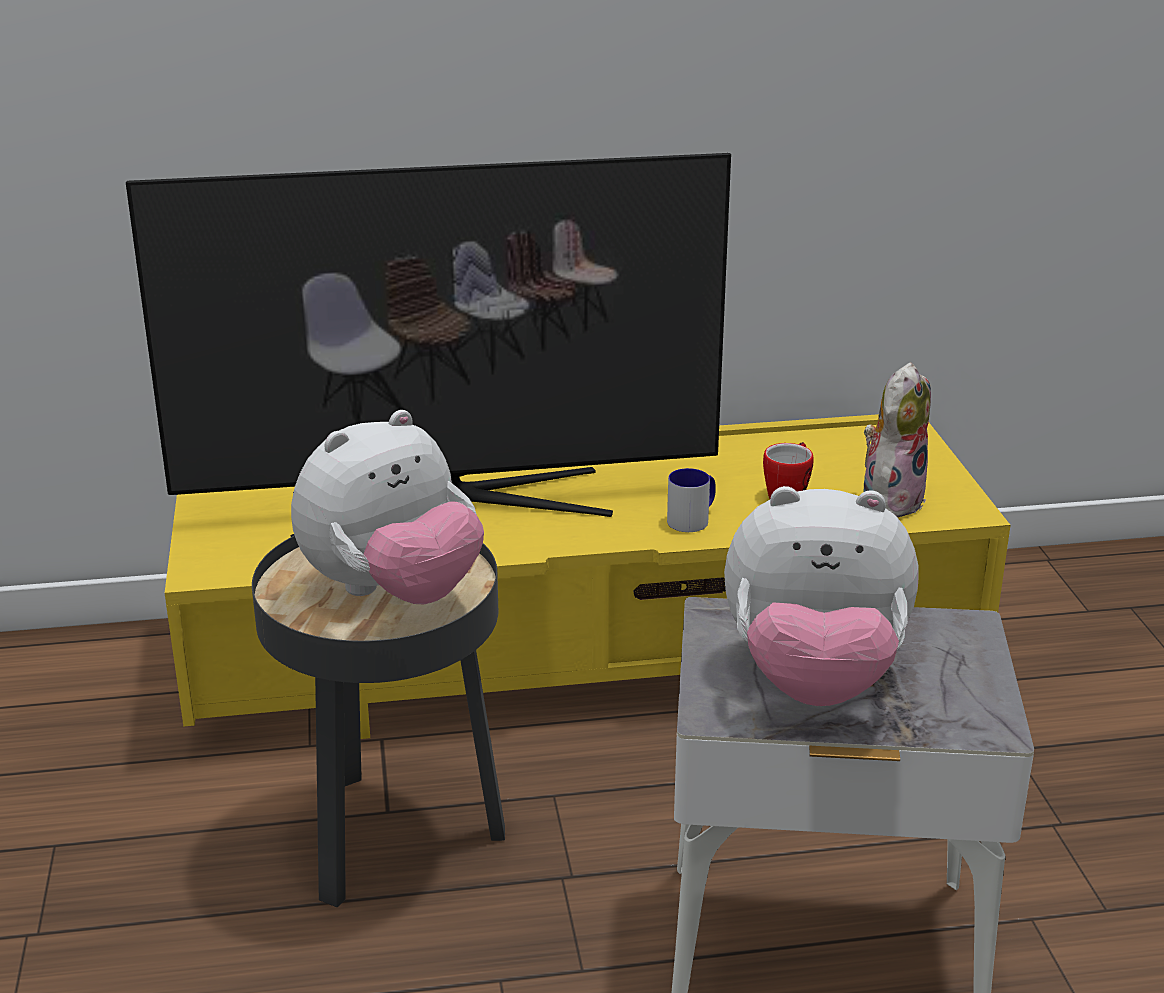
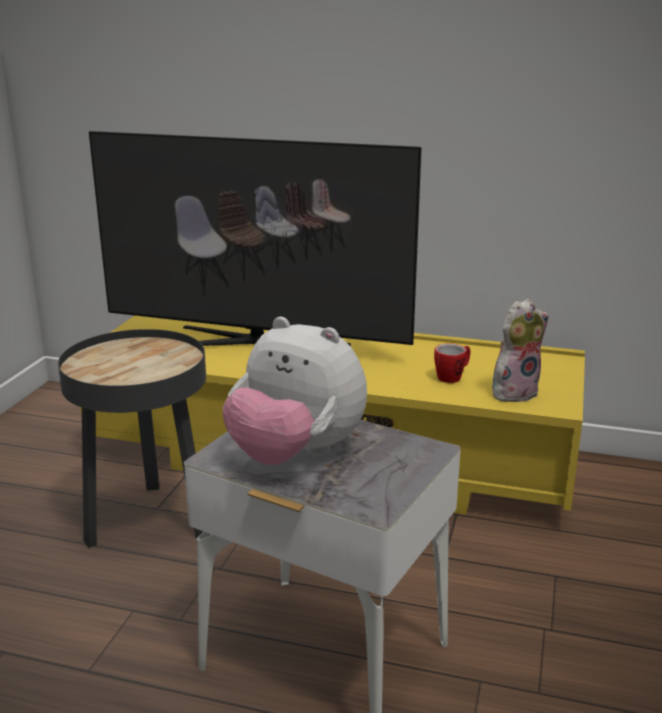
camera: 25 degrees right, 5 degrees down
plush toy [291,410,484,605] -> none
mug [667,468,716,532] -> none

